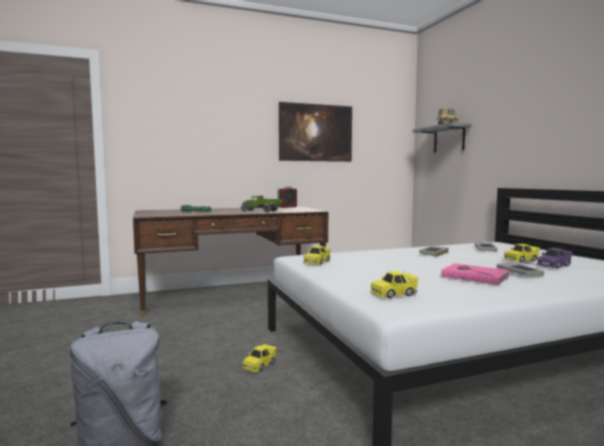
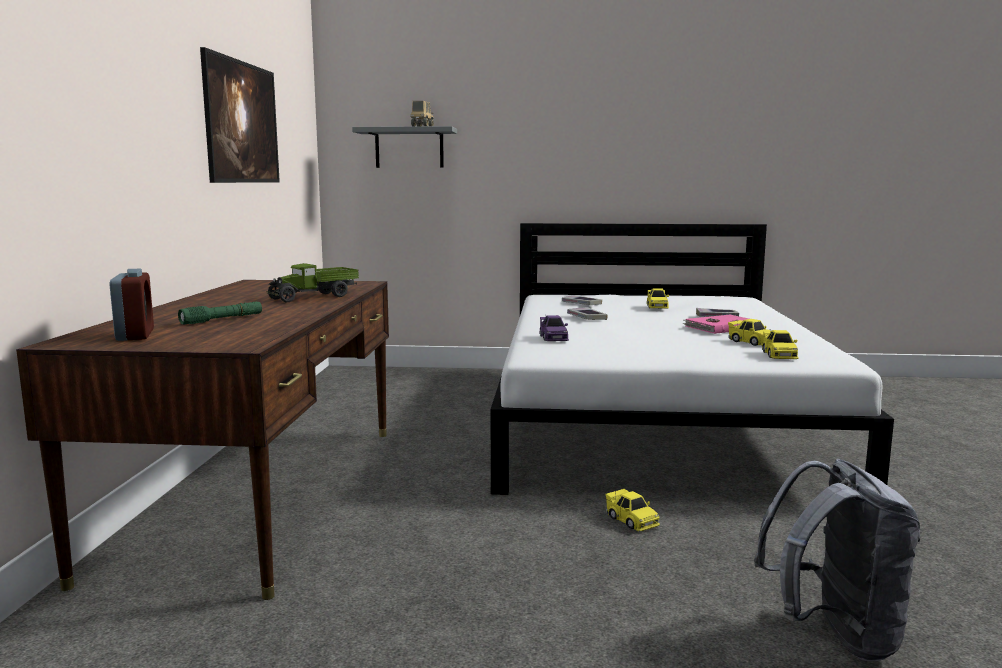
camera: 65 degrees left, 5 degrees up
alarm clock [277,186,297,208] -> alarm clock moved to [109,268,154,341]
yellow toy car [303,246,331,265] -> yellow toy car moved to [728,319,771,346]
purple toy car [537,248,572,268] -> purple toy car moved to [540,315,569,341]

